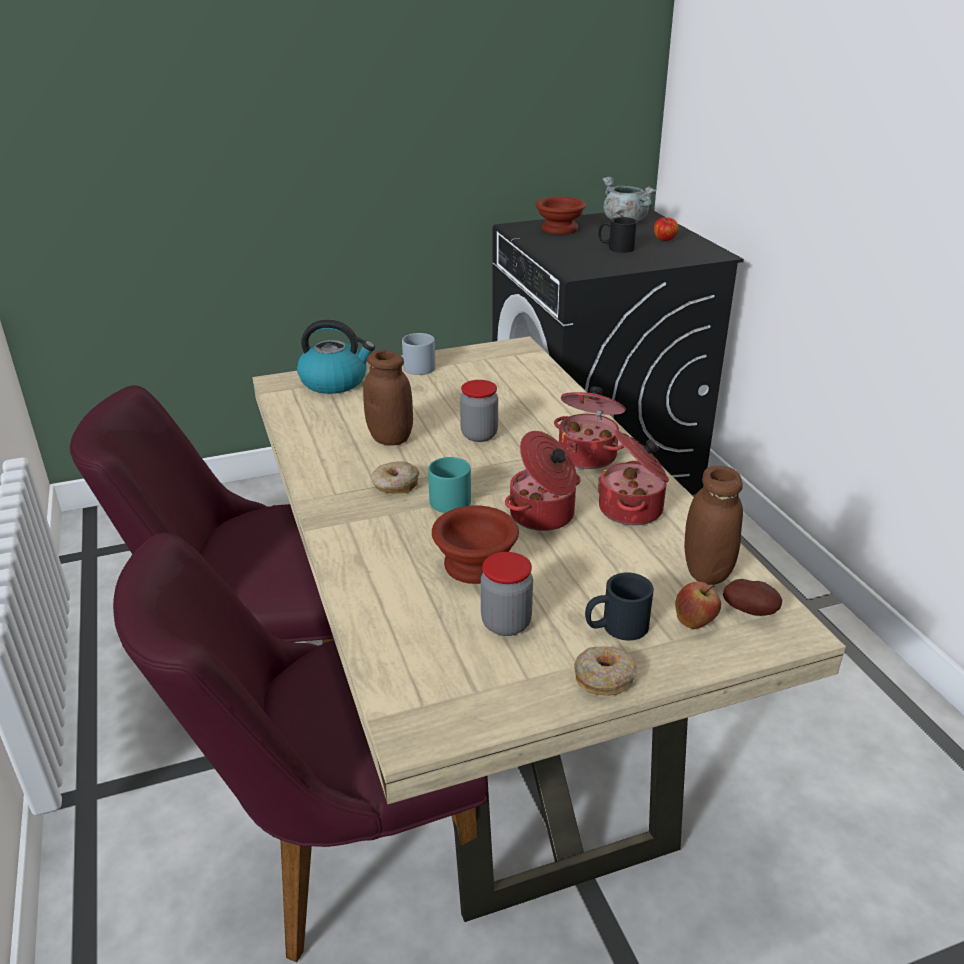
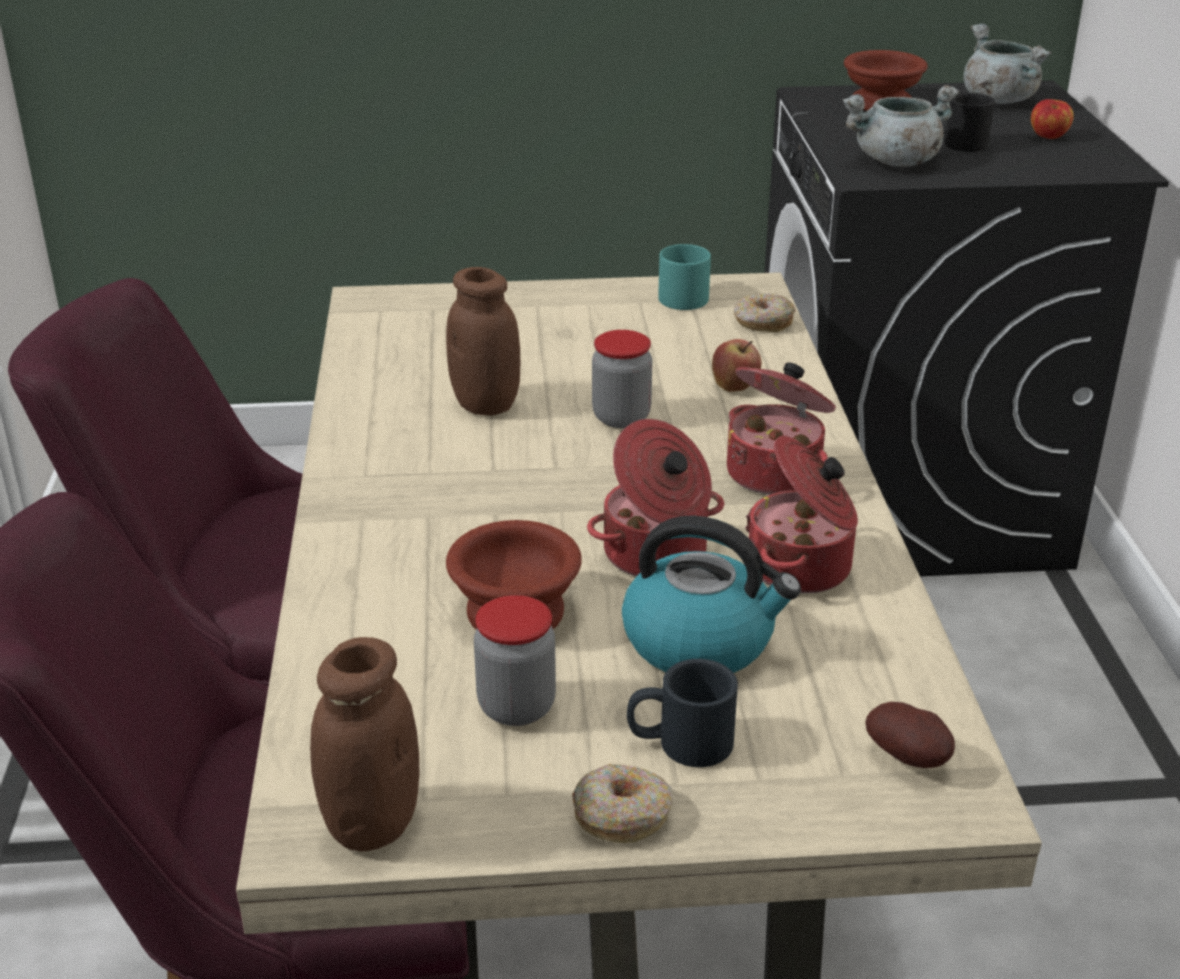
camera: 15 degrees right, 0 degrees up
kettle [297,320,375,394] -> kettle moved to [622,516,801,673]
donut [371,461,419,494] -> donut moved to [734,293,796,332]
grey mug [402,333,436,375] -> none
turquoise mug [428,457,471,513] -> turquoise mug moved to [658,244,711,310]
apple [675,581,721,629] -> apple moved to [712,339,762,392]
brown jar [684,466,743,585] -> brown jar moved to [310,637,419,852]
none -> grey cooking pot [842,85,959,167]

